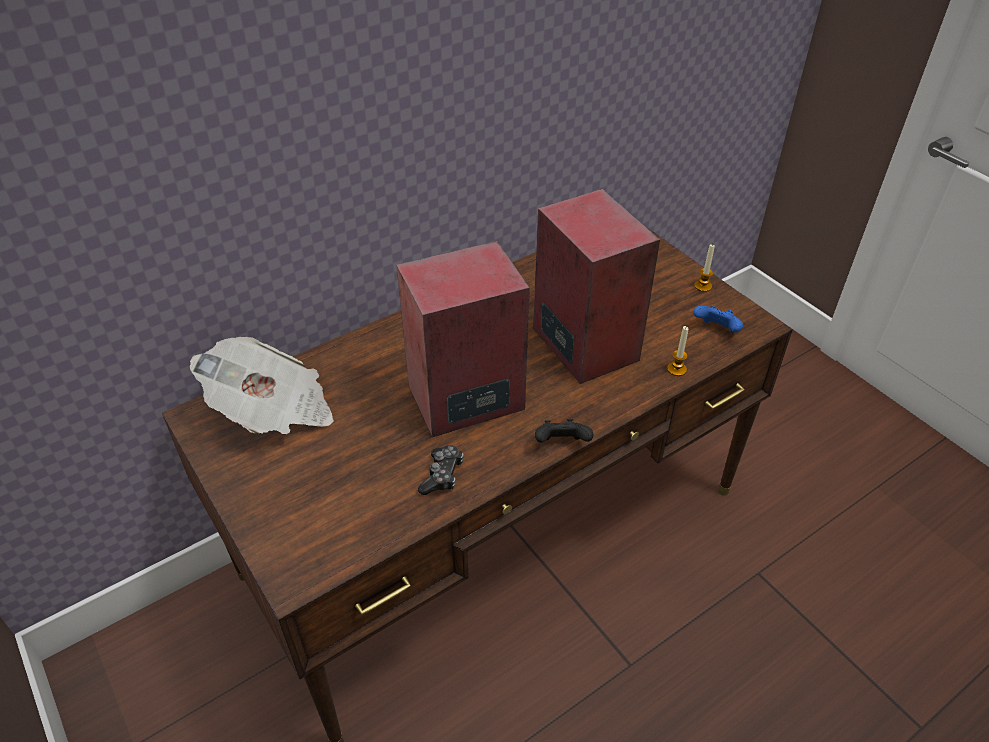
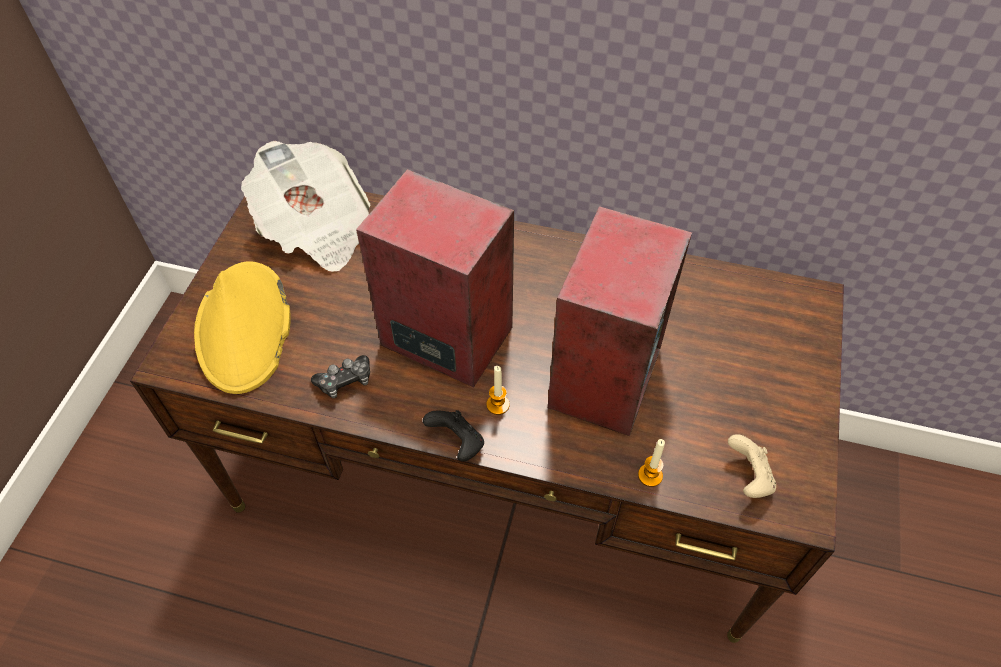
camera: 50 degrees right, 10 degrees up
blue game controller [693,305,743,332] -> beige game controller [728,434,776,498]
candle [694,244,715,292] -> candle moved to [486,366,510,415]
none -> yellow hat [194,261,291,394]

